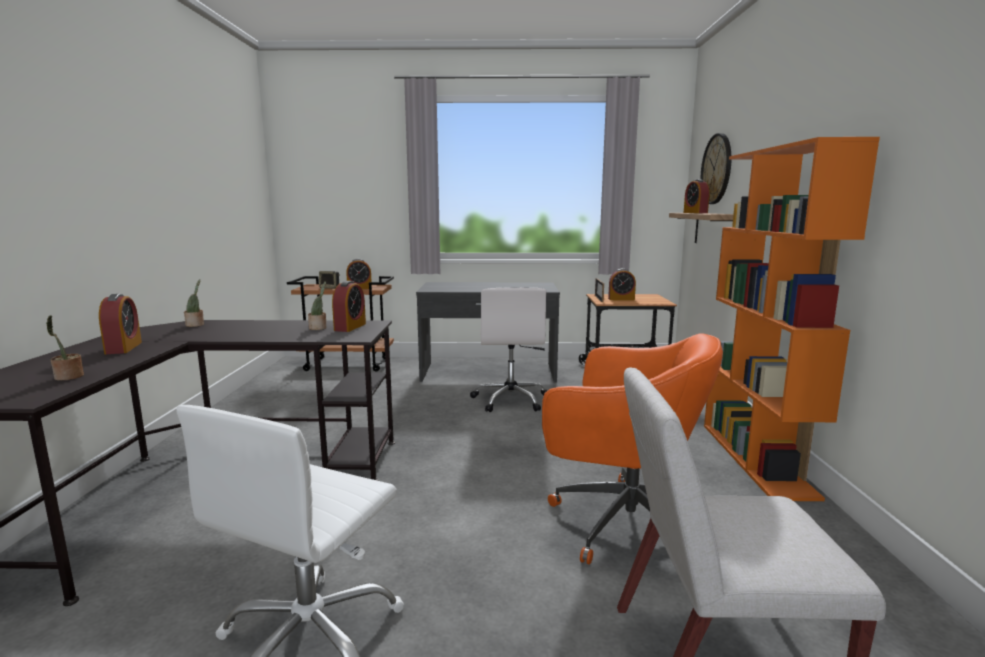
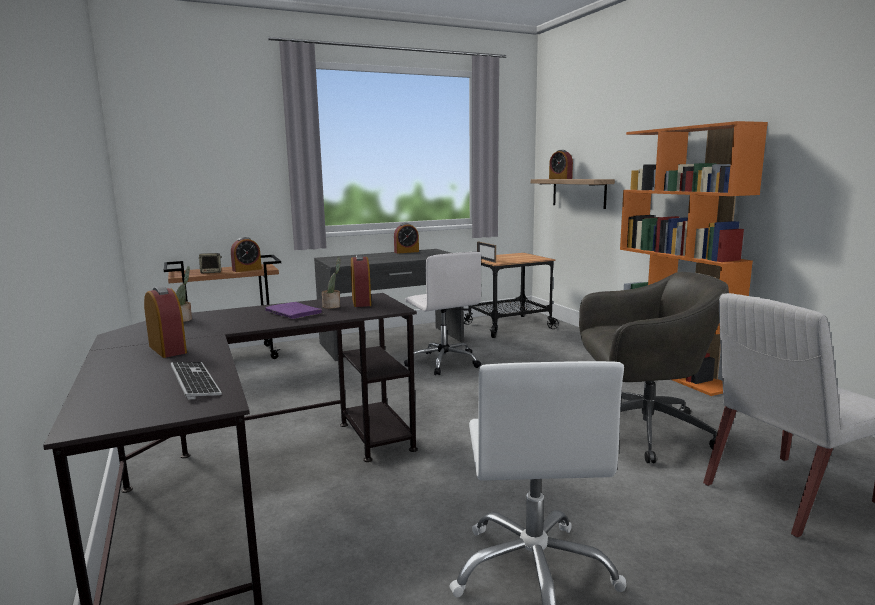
camera: 25 degrees left, 0 degrees up
potted plant [46,315,84,381] -> keyboard [170,362,222,400]
orange office chair [542,333,723,565] -> grey office chair [579,272,729,463]
alarm clock [608,268,636,301] -> alarm clock moved to [394,223,419,254]
wall clock [701,133,731,204] -> none
none -> purple book [265,302,323,319]

